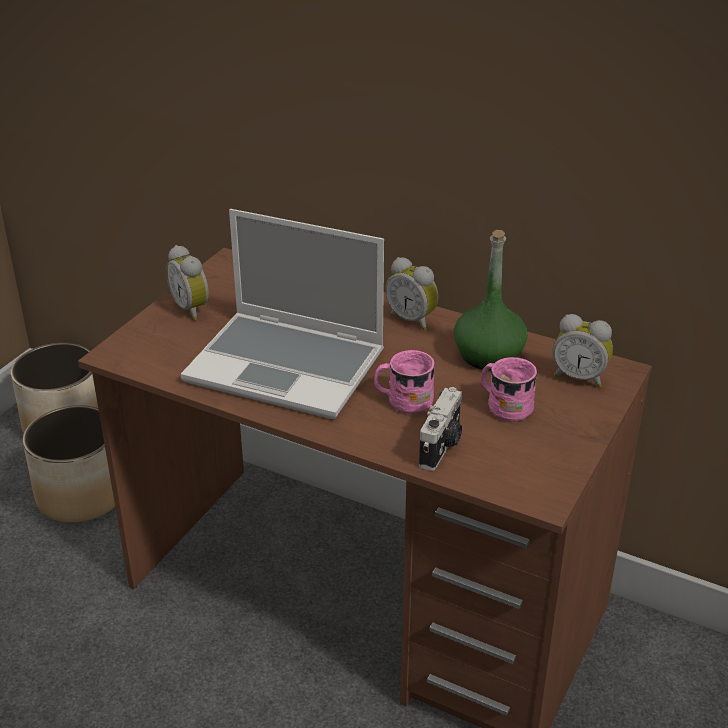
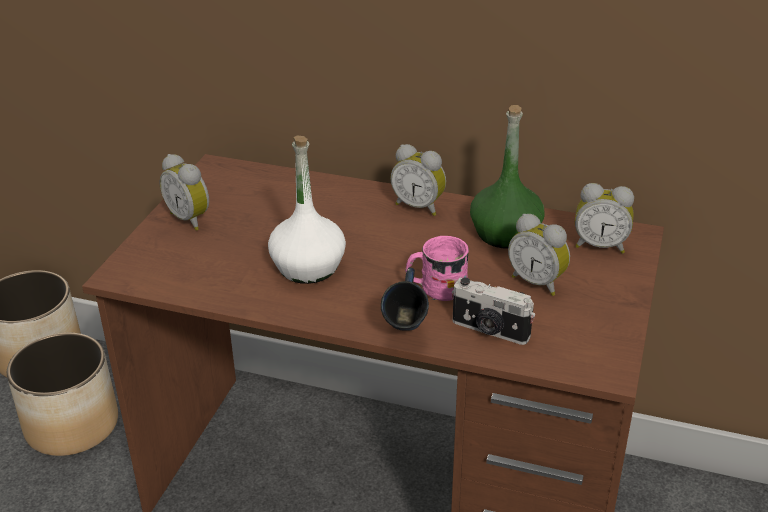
camera: 10 degrees left, 0 degrees up
laptop [181,209,384,419] -> white bottle [268,135,346,284]
camera [419,387,462,471] -> camera turned 105 degrees clockwise [452,278,535,345]
pink mug [481,357,537,421] -> alarm clock [508,214,570,296]
none -> blue mug [381,268,429,331]

